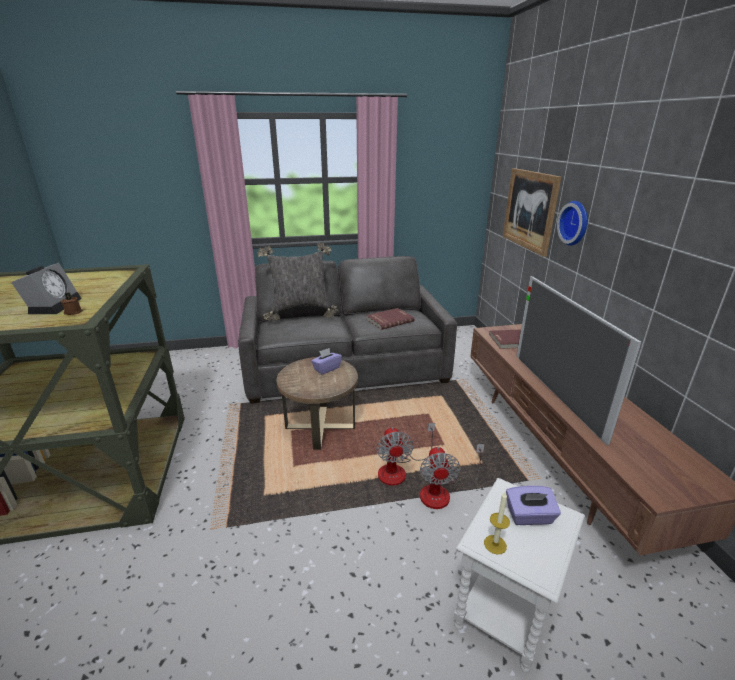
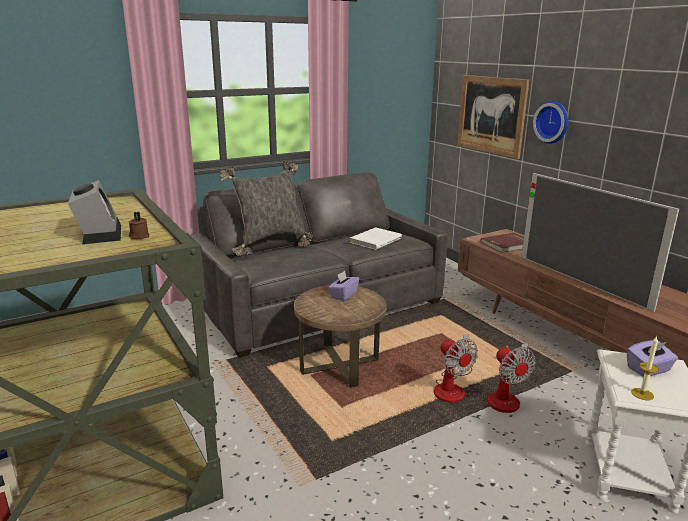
camera: 20 degrees left, 5 degrees down
red book [366,308,414,330] -> white book [350,227,402,250]

